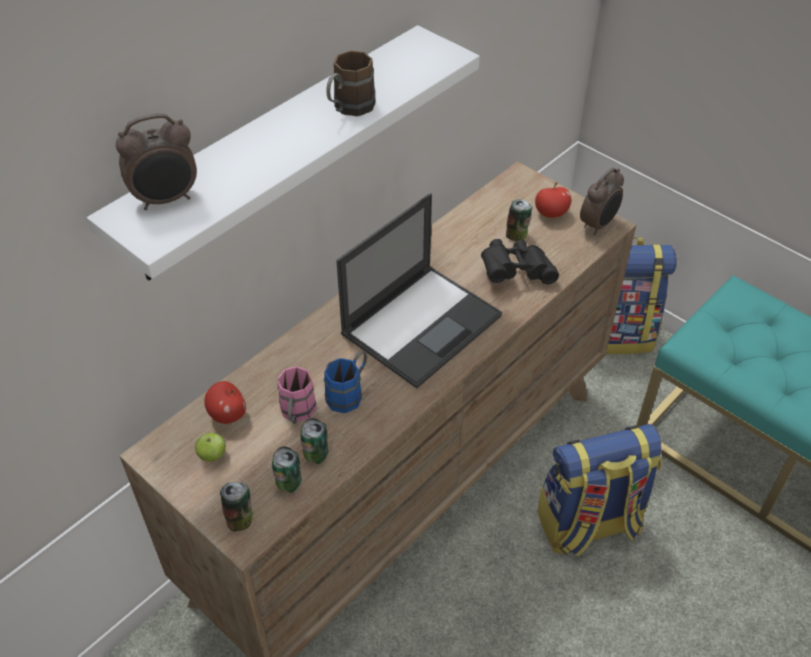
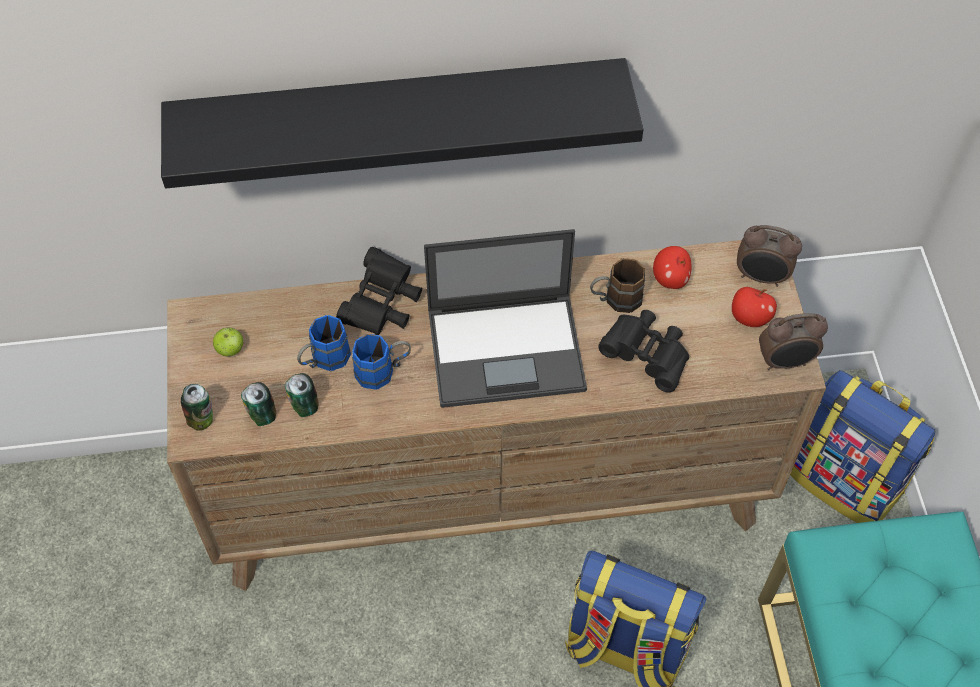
camera: 40 degrees right, 10 degrees up
white shelf [87,25,480,281] -> black shelf [161,58,643,188]
alarm clock [116,114,197,210] -> alarm clock moved to [737,225,802,287]
apple [204,381,246,424] -> apple moved to [653,246,691,289]
pink mug [277,366,317,423] -> blue mug [297,315,351,371]
brown mug [326,51,376,116] -> brown mug moved to [590,258,645,313]
can [506,199,532,241] -> none
none -> black binoculars [336,247,422,335]

